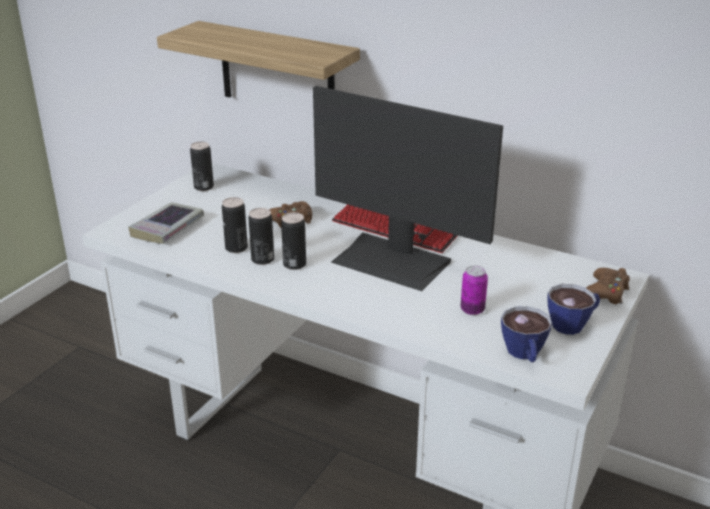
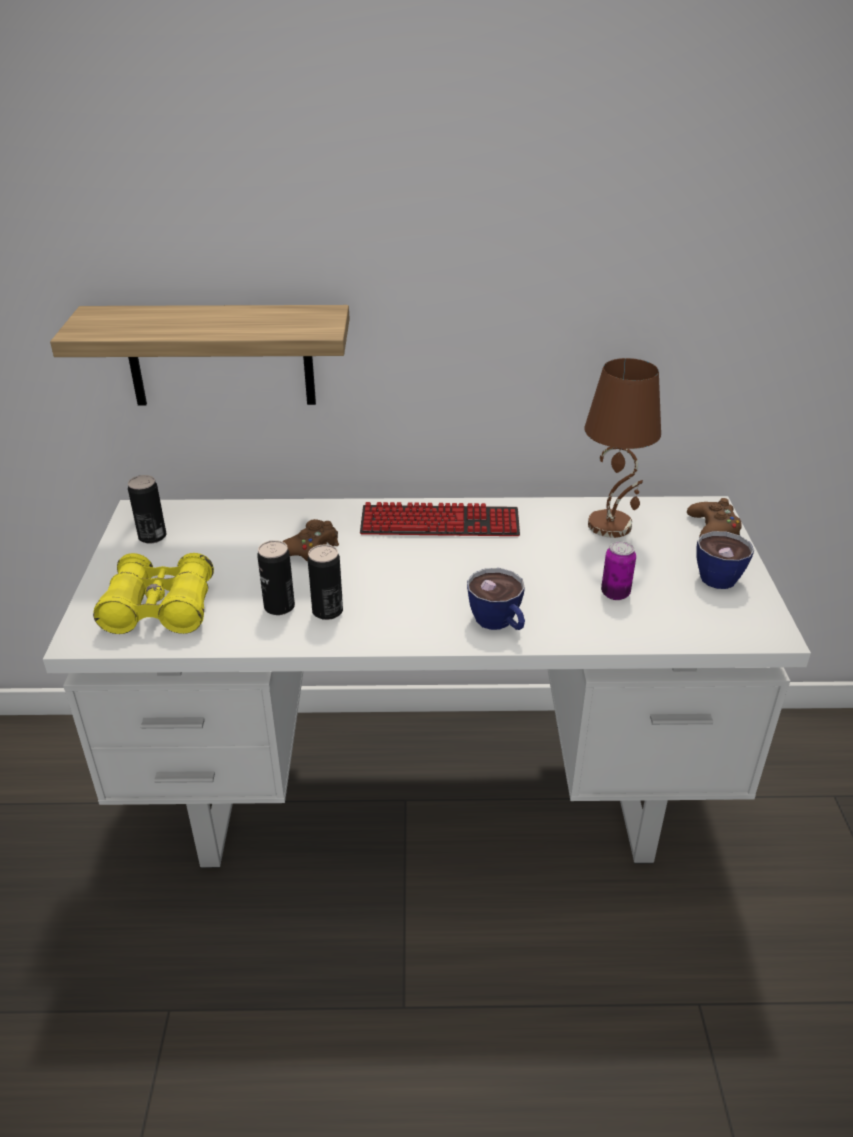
camera: 30 degrees left, 5 degrees up
book [128,202,204,244] -> yellow binoculars [93,553,214,634]
can [281,212,306,270] -> none
monitor [313,86,503,291] -> none
cup [501,306,552,362] -> cup moved to [467,568,525,630]
none -> brown table lamp [584,358,661,538]

